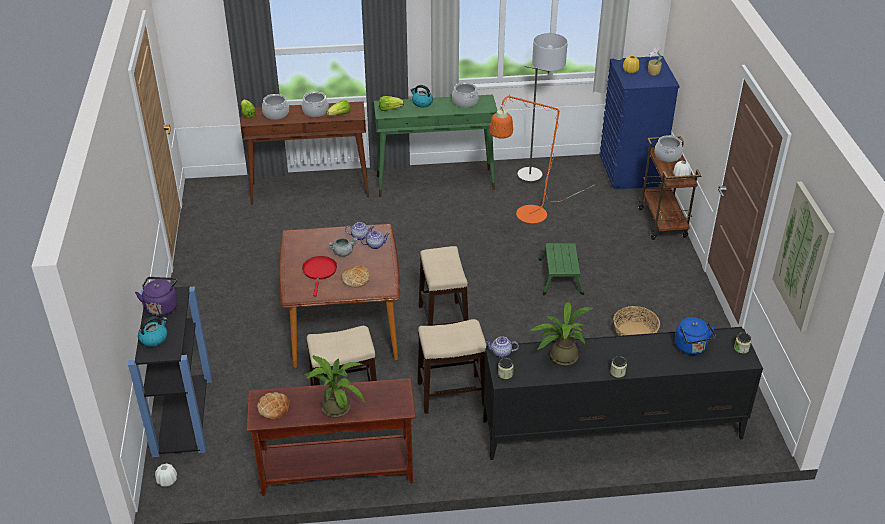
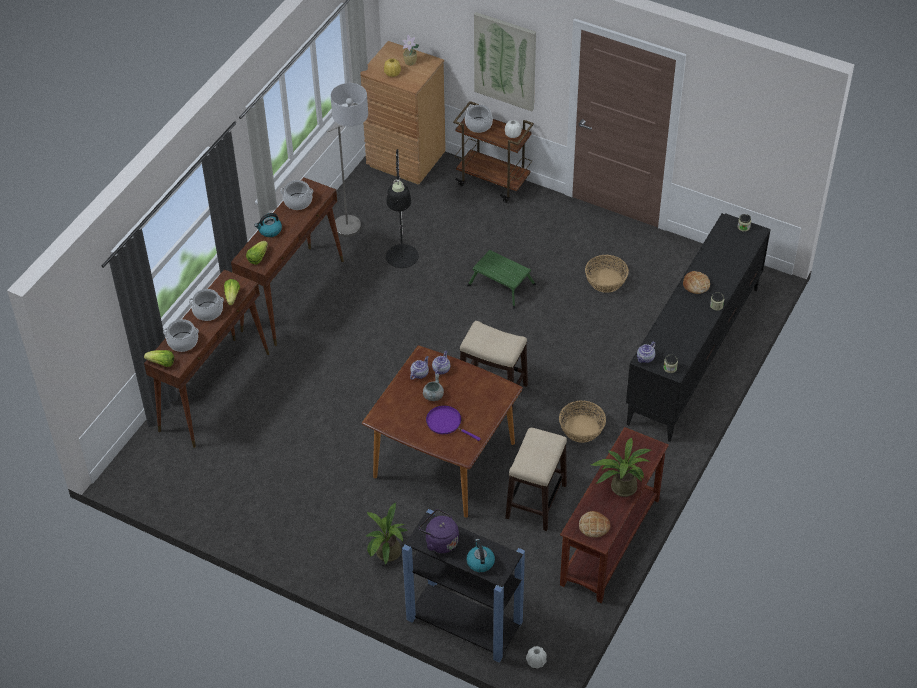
camera: 55 degrees left, 10 degrees up
red frying pan [302,256,337,296] -> purple frying pan [426,405,481,441]
bread [341,266,370,287] -> bread moved to [683,271,710,294]
green console table [374,95,498,197] -> brown console table [231,177,344,346]
stool [418,319,486,414] -> basket [559,401,606,443]
orange floor lamp [490,96,594,223] -> black floor lamp [386,150,419,268]
potted plant [530,302,594,366] -> potted plant moved to [366,503,408,565]
blue dresser [600,56,680,190] -> brown dresser [360,41,446,185]
blue kettle [675,317,716,355] -> none
picture [772,181,835,332] -> picture moved to [474,12,536,111]

